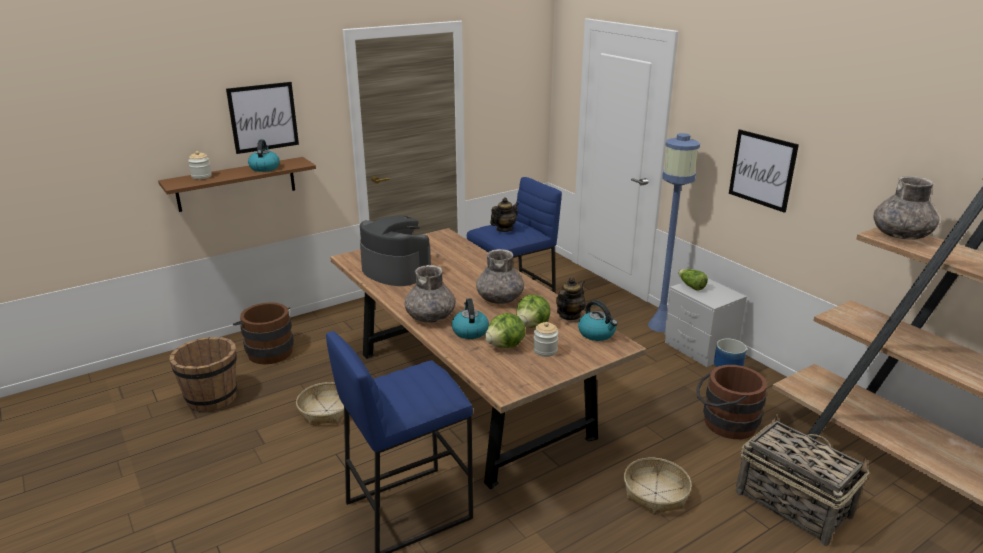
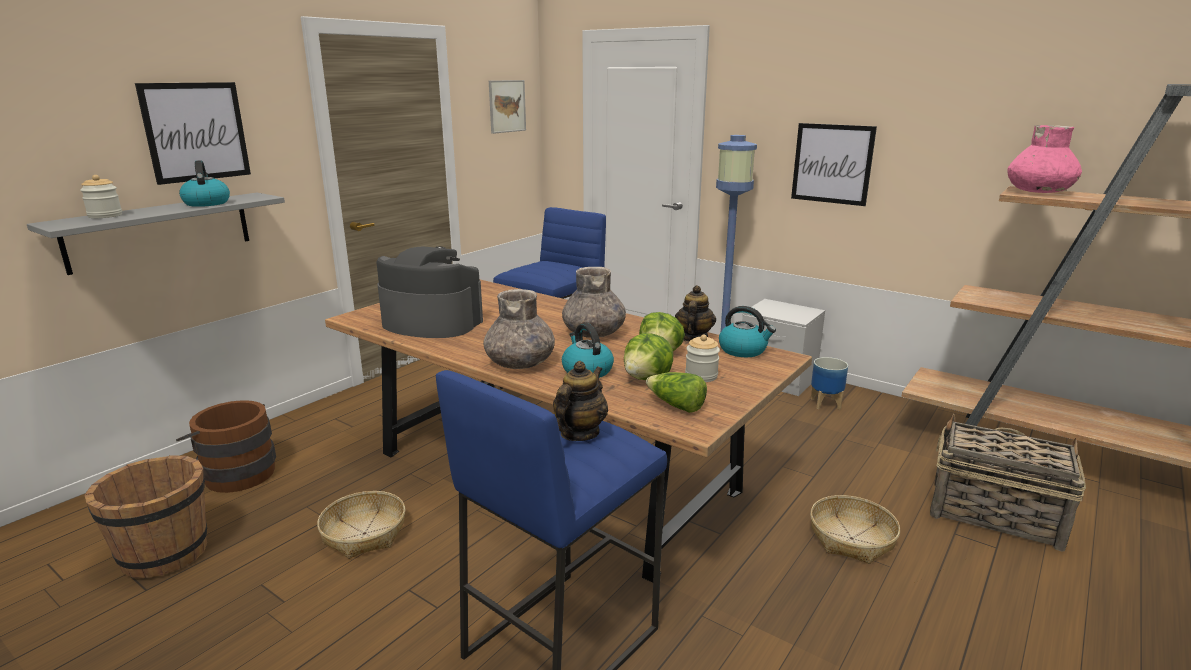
camera: 20 degrees left, 5 degrees down
brown shelf [158,157,316,212] -> grey shelf [27,193,285,275]
teapot [490,197,519,232] -> teapot moved to [553,361,608,441]
lettuce [678,269,708,291] -> lettuce moved to [646,372,707,413]
brown bucket [696,365,767,439] -> none
grey vase [873,176,940,240] -> pink vase [1007,125,1082,193]
none -> picture [489,80,526,134]

